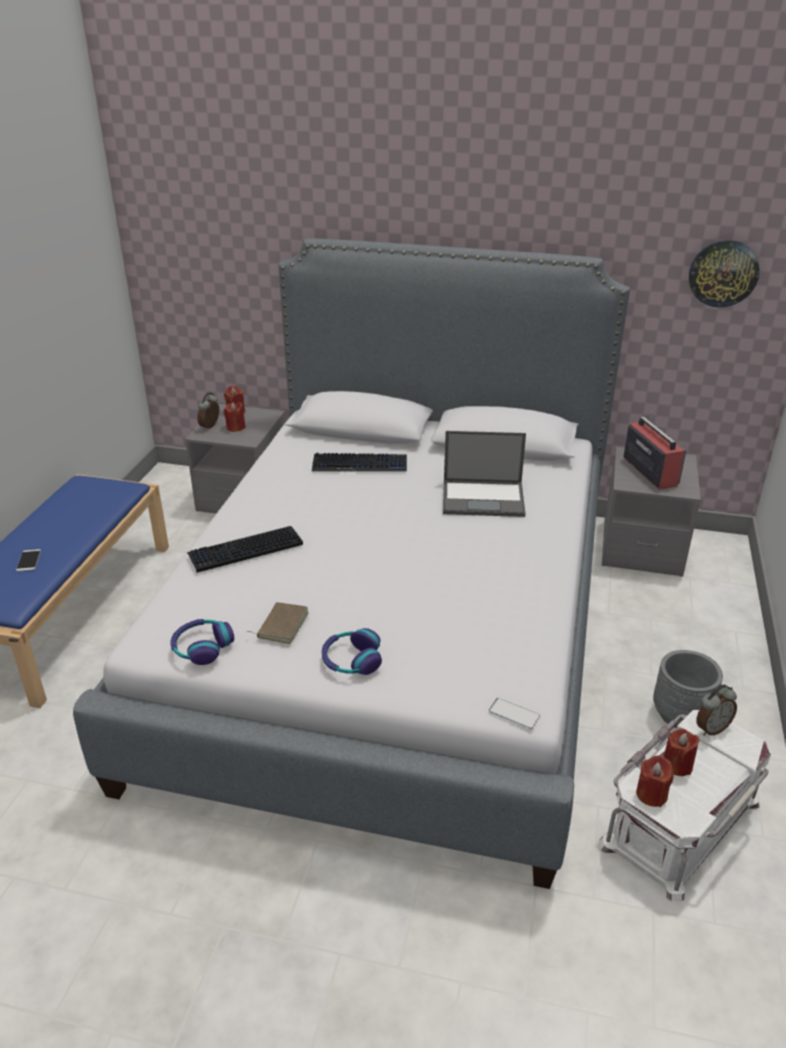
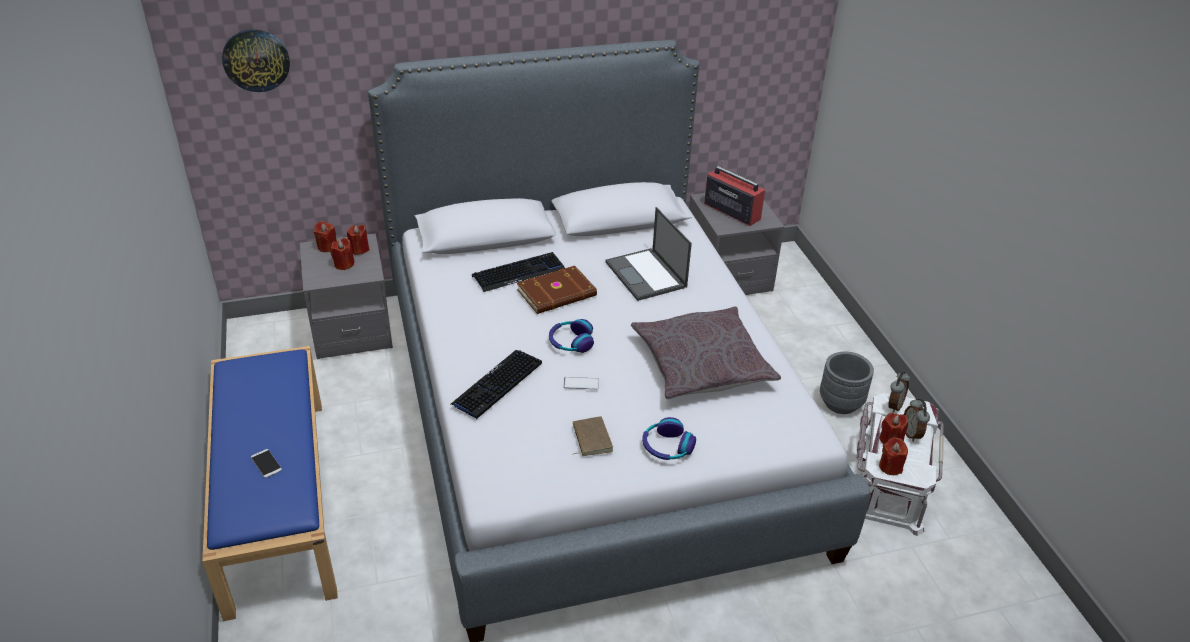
camera: 30 degrees left, 5 degrees up
headphones [171,619,234,665] -> headphones moved to [549,319,594,353]
alarm clock [197,392,219,430] -> alarm clock moved to [904,398,930,442]
laptop [443,431,526,517] -> laptop turned 90 degrees clockwise [606,207,692,301]
phone [489,698,540,729] -> phone moved to [563,377,599,389]
wall clock [689,240,760,307] -> wall clock moved to [222,29,290,92]
none -> red candle [347,224,369,255]
none -> brown book [517,266,597,314]
none -> grey pillow [631,307,781,399]

